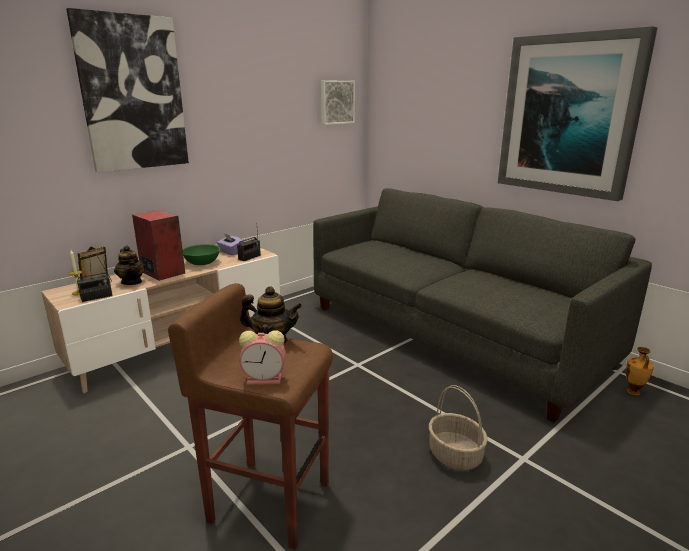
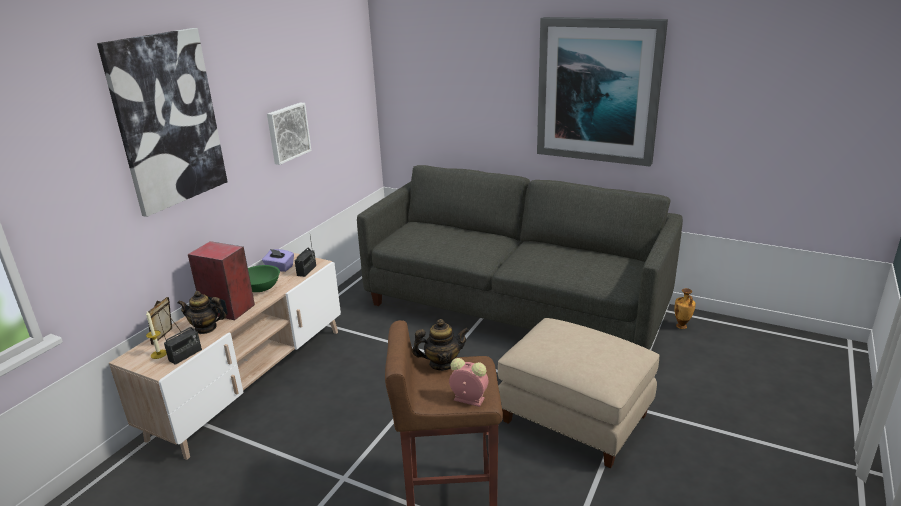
camera: 20 degrees left, 5 degrees up
teapot [114,245,145,285] -> teapot turned 150 degrees clockwise [178,291,226,334]
alarm clock [239,330,286,385] -> alarm clock turned 135 degrees counterclockwise [449,358,489,407]
picture [321,80,355,125] -> picture moved to [267,102,311,165]
basket [429,385,488,470] -> beige ottoman [498,318,660,468]

